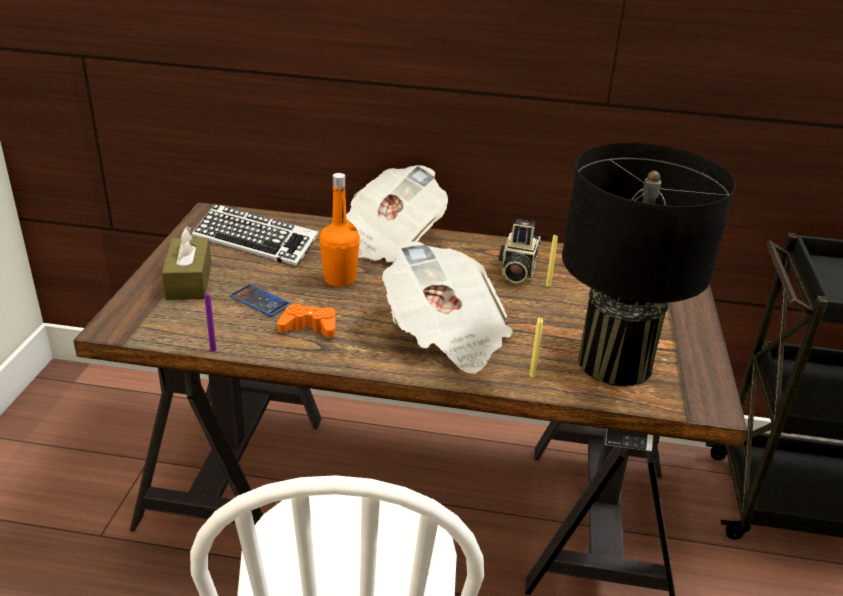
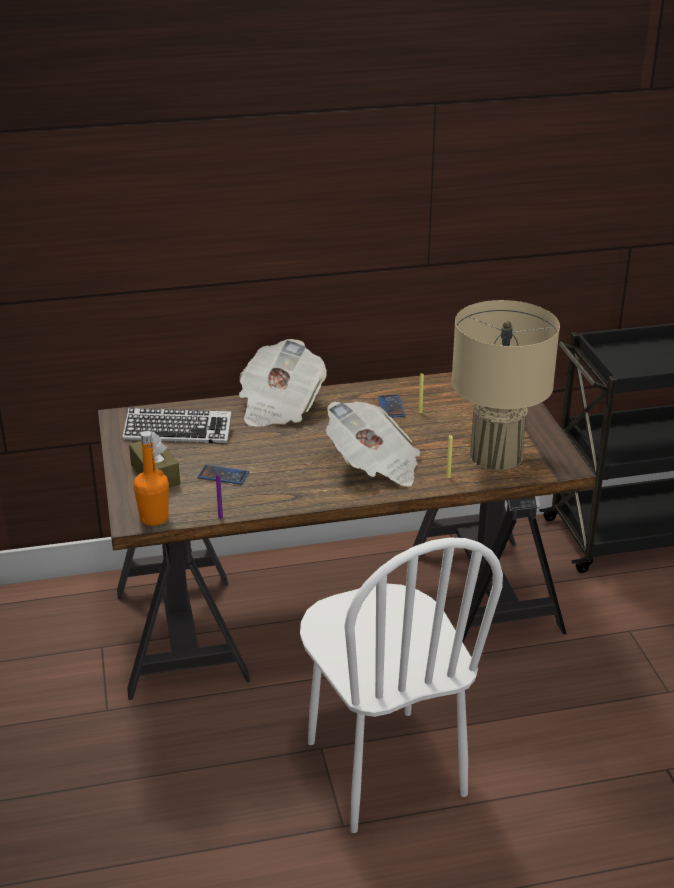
camera: 20 degrees left, 0 degrees up
orange game controller [277,303,336,338] -> none
orange bottle [319,173,360,287] -> orange bottle moved to [133,431,169,526]
camera [499,219,541,283] -> phone [378,394,405,418]
black table lamp [562,143,736,386] -> beige table lamp [451,300,560,470]

